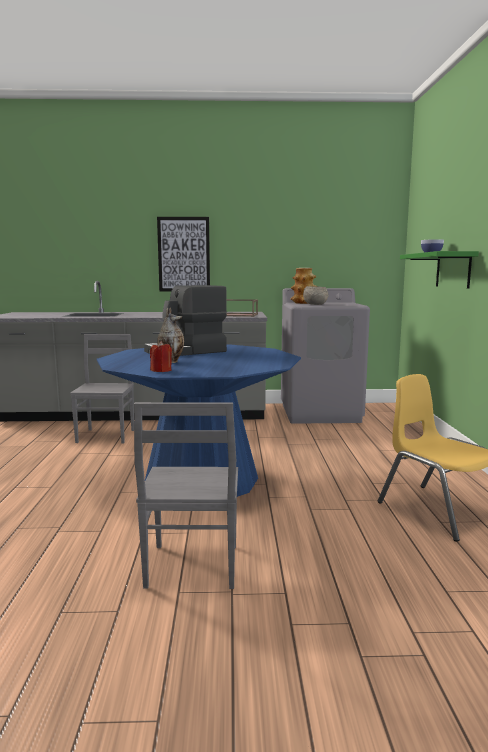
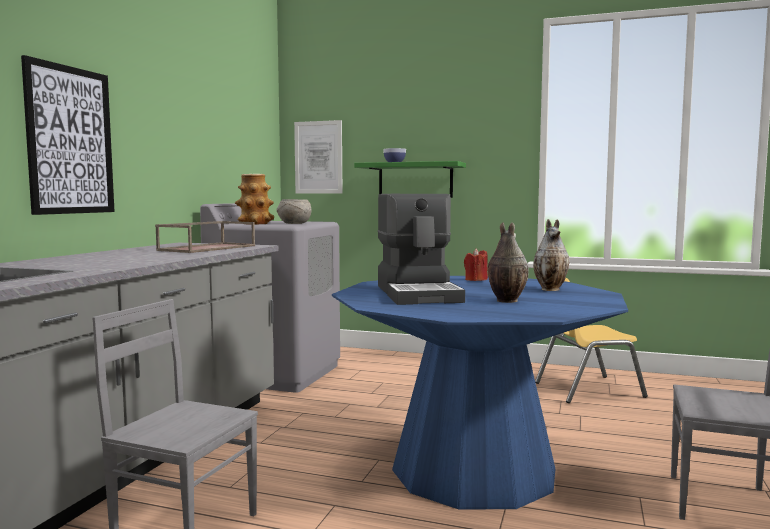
camera: 70 degrees left, 5 degrees down
red candle [150,341,172,372] -> red candle moved to [464,248,488,281]
none -> picture [294,120,342,193]
none -> vase [533,219,570,291]

